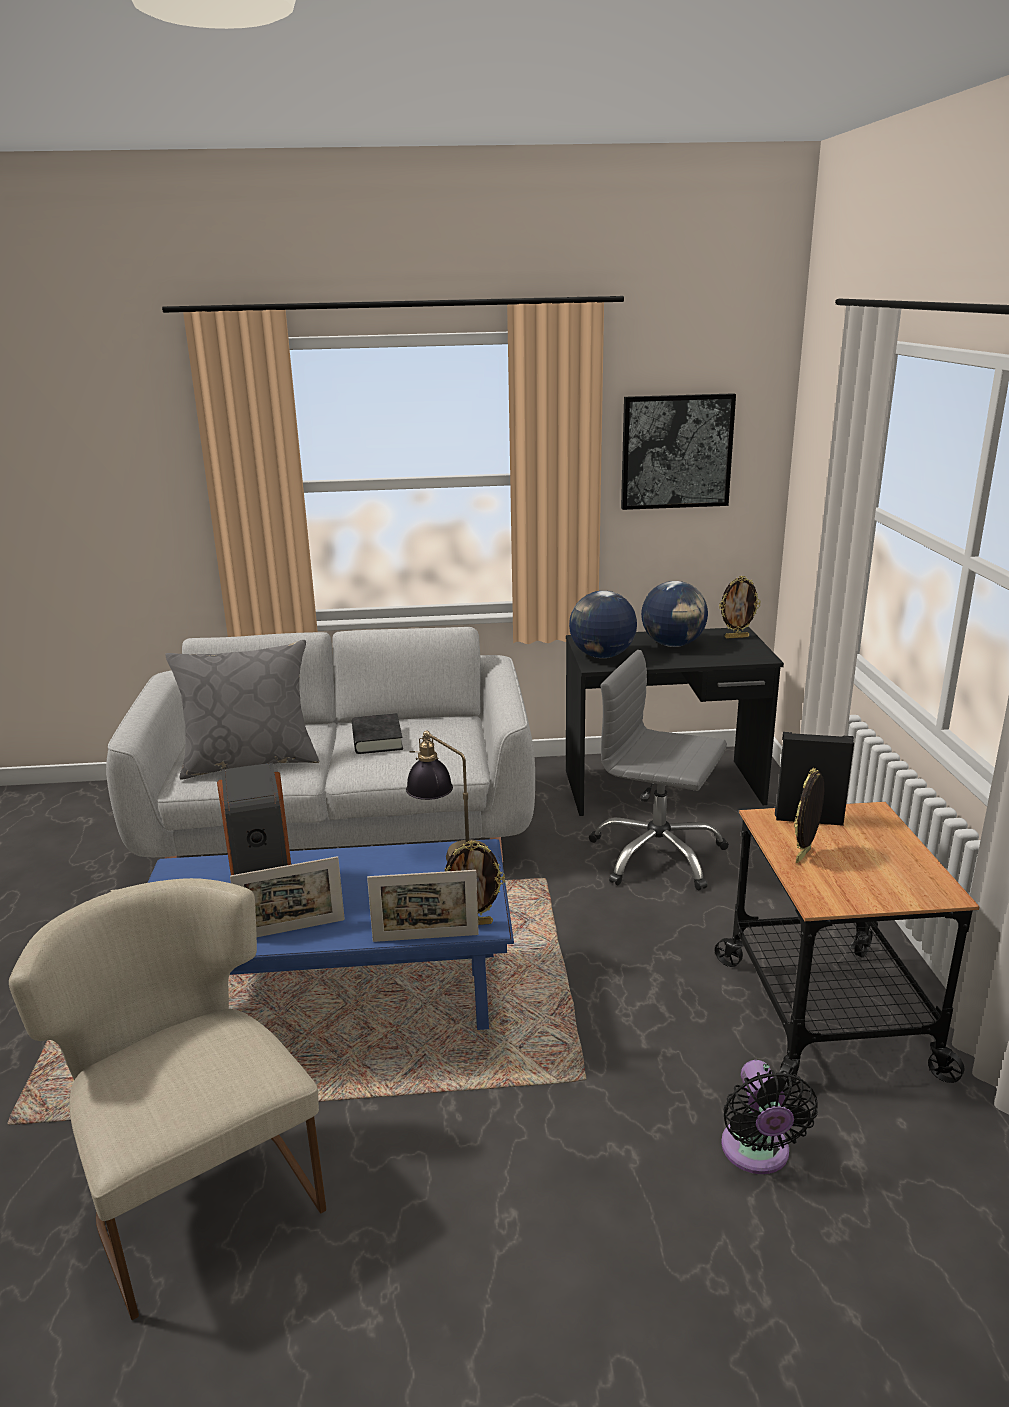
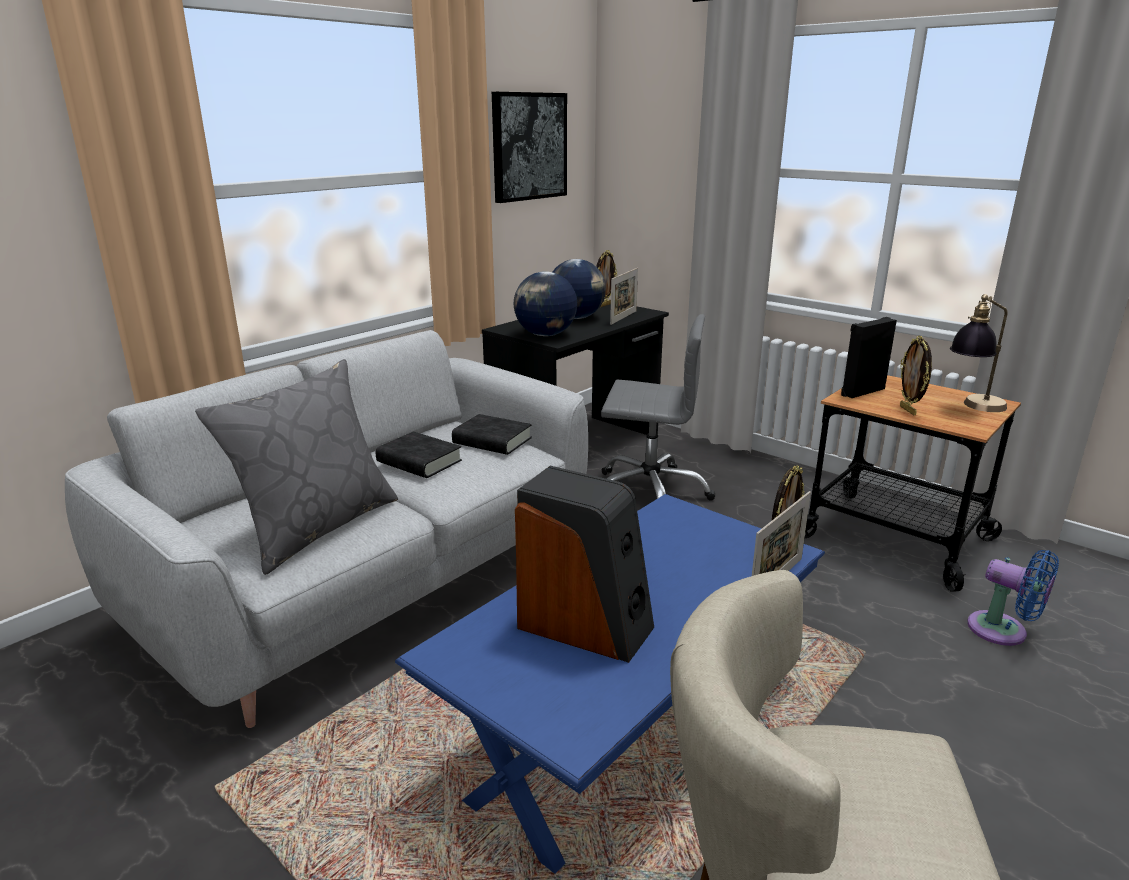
camera: 45 degrees left, 0 degrees up
picture frame [230,856,345,937] -> picture frame moved to [610,268,638,325]
table lamp [406,730,487,861] -> table lamp moved to [950,294,1008,412]
grey office chair [589,650,729,890] -> grey office chair turned 150 degrees counterclockwise [601,314,715,501]
black fan [721,1060,818,1174] -> blue fan [967,550,1059,646]
none -> black book [452,414,532,455]

